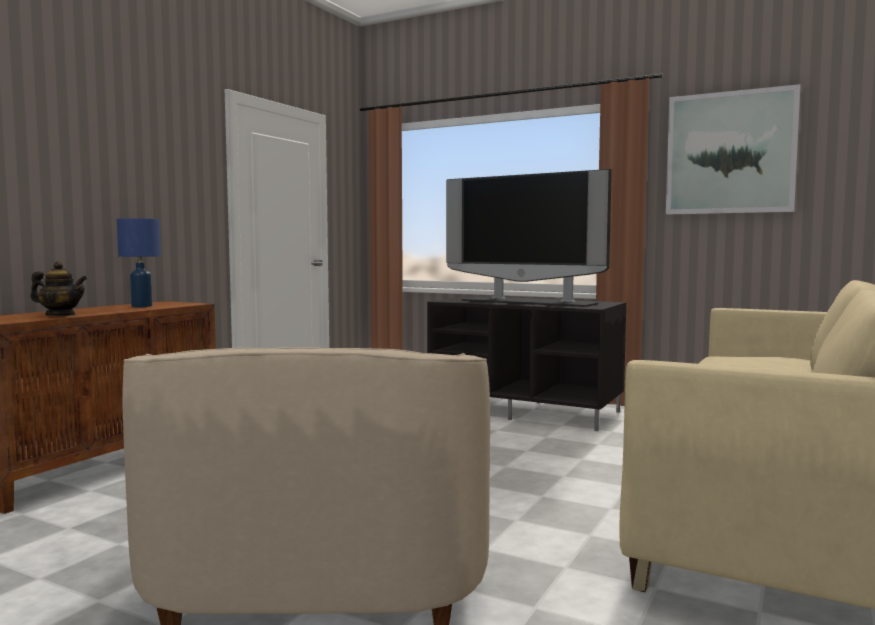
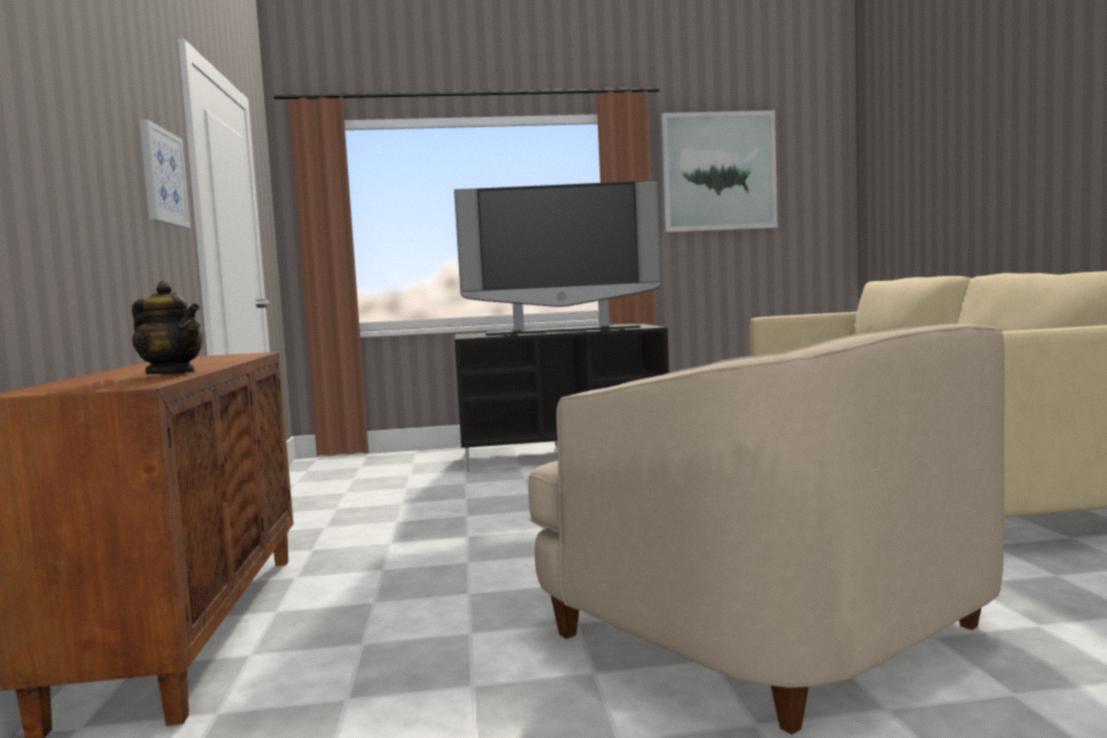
camera: 35 degrees left, 0 degrees up
teapot [30,262,87,316] -> teapot turned 60 degrees clockwise [132,281,203,374]
blue table lamp [117,218,161,307] -> none
none -> picture [140,119,190,228]

